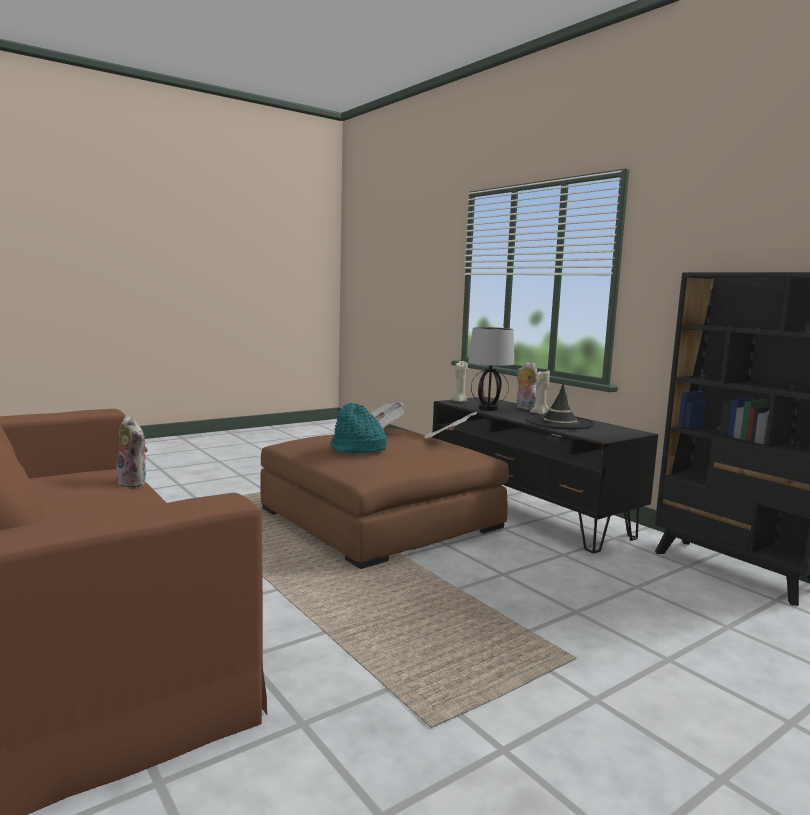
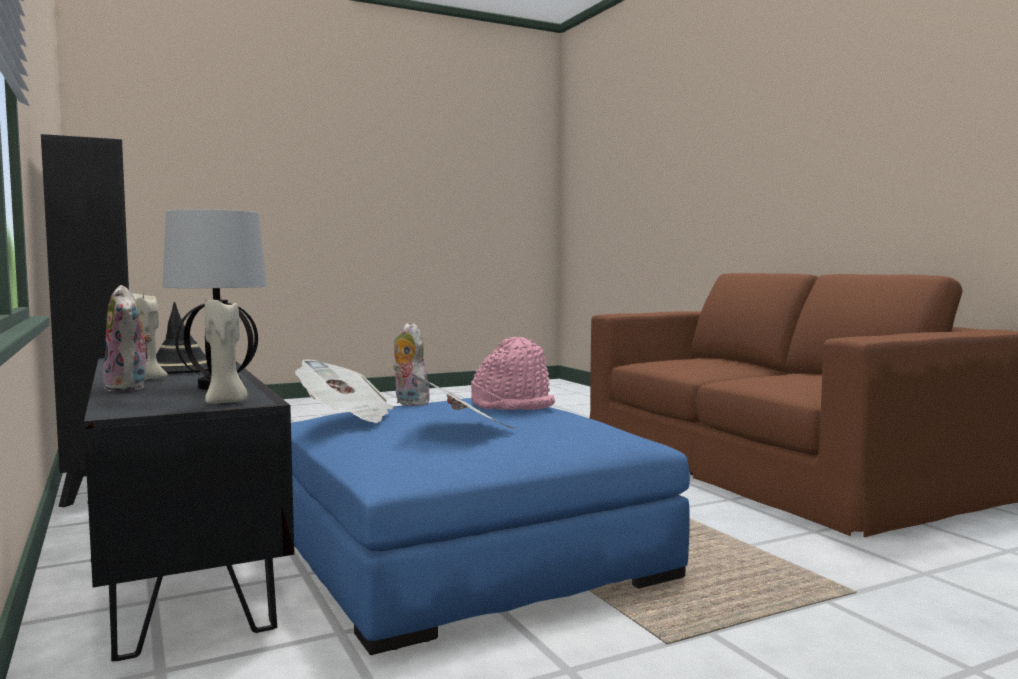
camera: 170 degrees left, 5 degrees down
plush toy [116,416,148,488] -> plush toy moved to [393,323,429,406]
brown ottoman [260,429,509,569] -> blue ottoman [291,398,690,655]
turquoise hat [331,403,387,454] -> pink hat [471,337,555,410]

